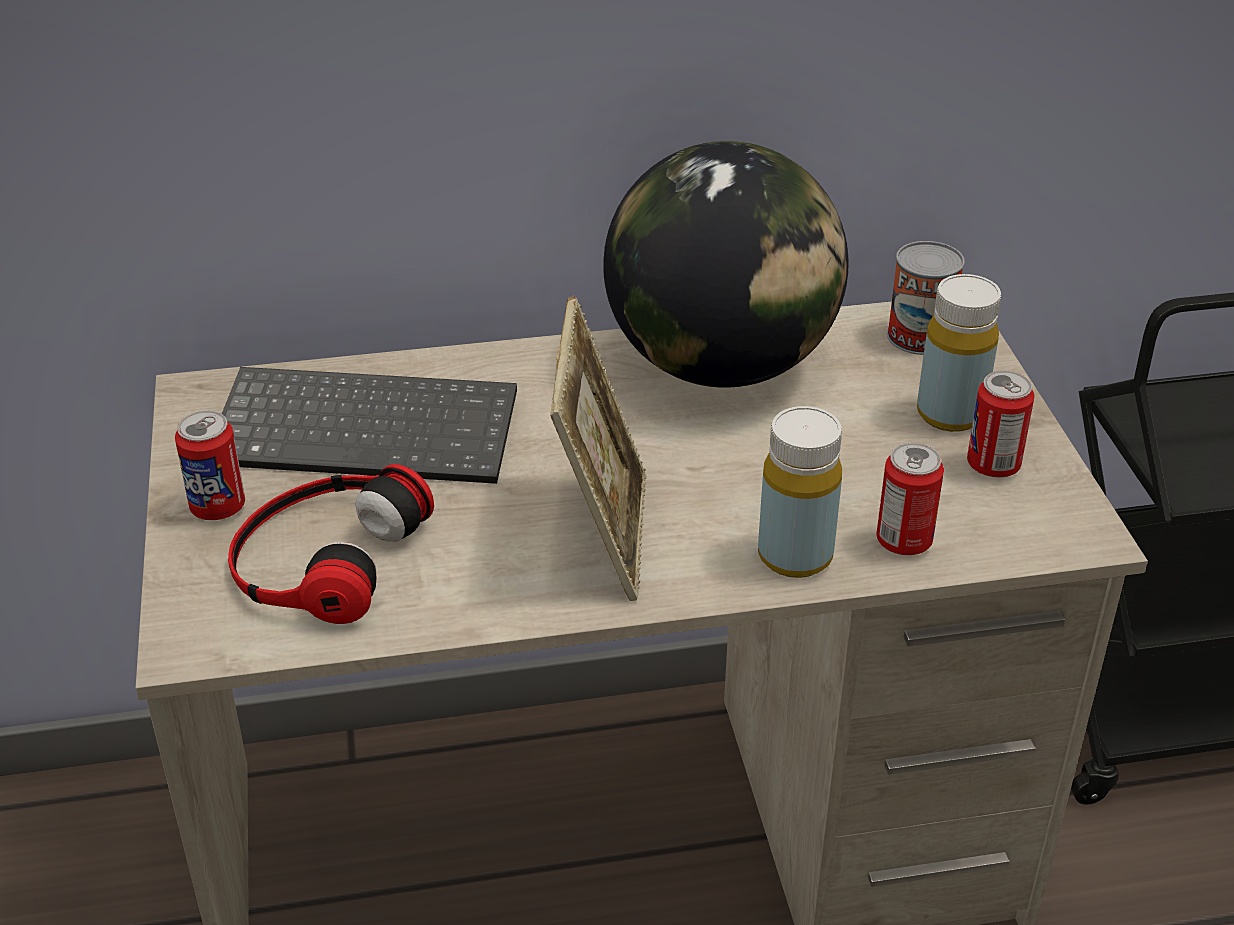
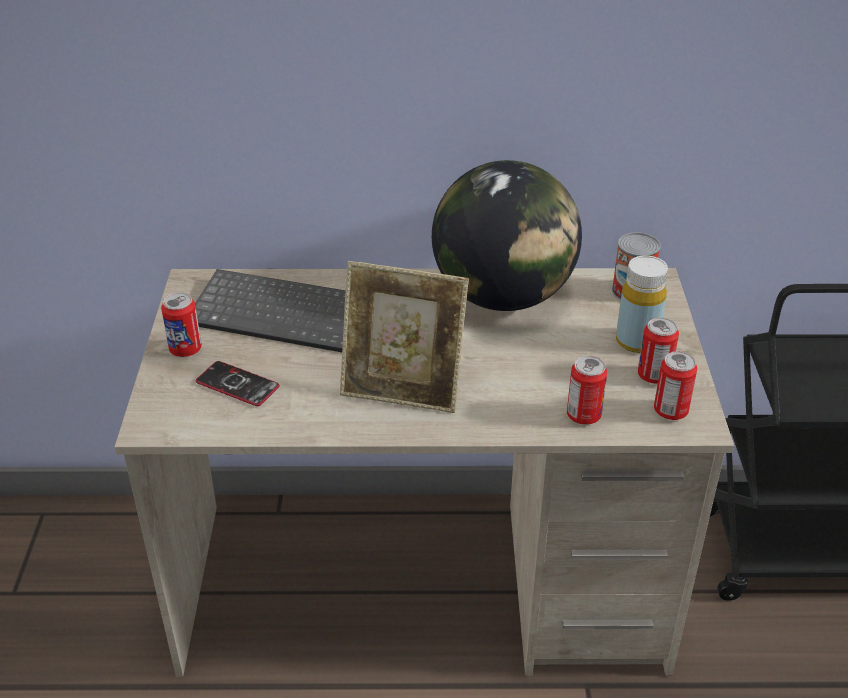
camera: 10 degrees right, 0 degrees up
headphones [228,464,434,624] -> phone [196,361,280,406]
picture frame [550,296,647,601] -> picture frame turned 90 degrees clockwise [340,261,469,413]
yellow bottle [758,406,842,578] -> none
none -> can [654,351,697,420]

